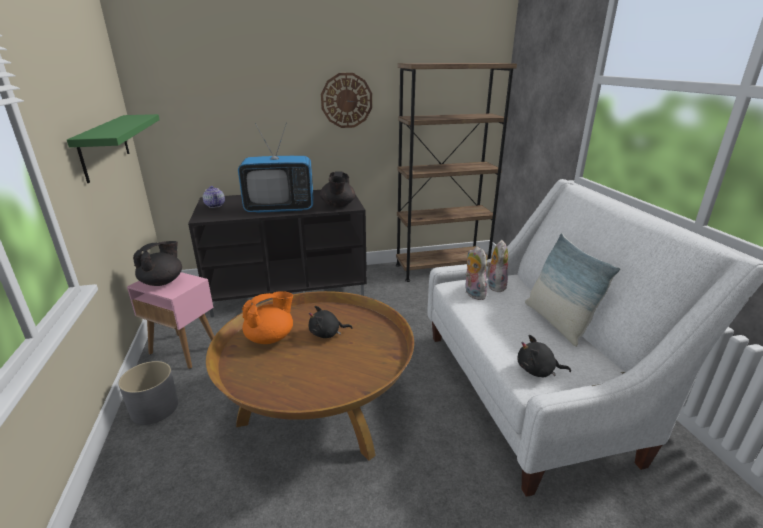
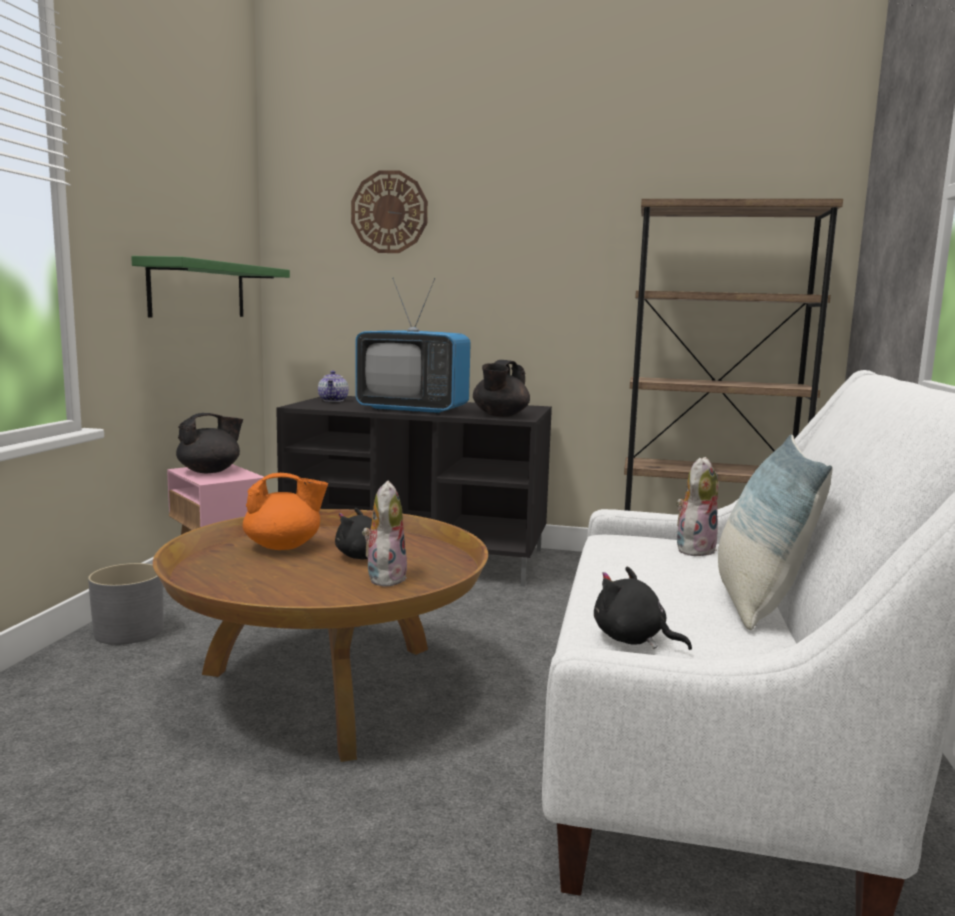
camera: 25 degrees right, 15 degrees down
wall clock [321,73,372,128] -> wall clock moved to [351,170,428,253]
plush toy [465,246,487,300] -> plush toy moved to [362,481,407,587]

